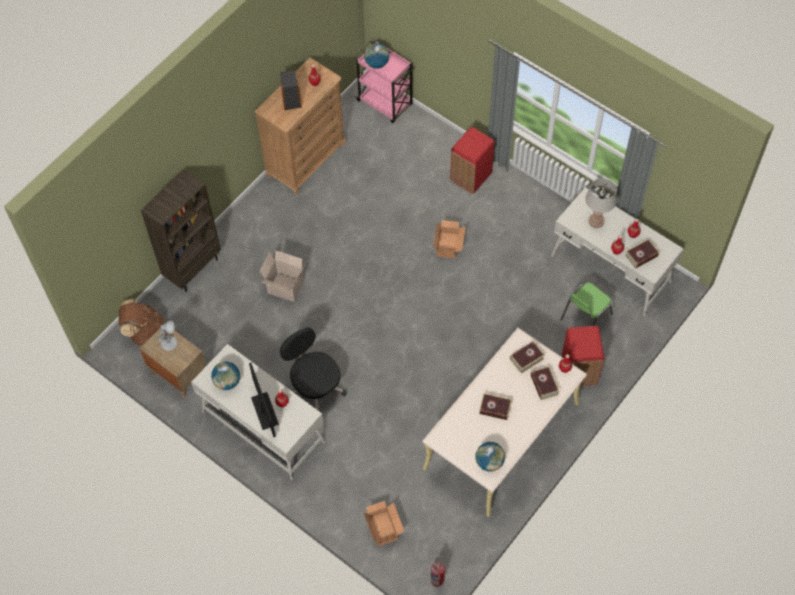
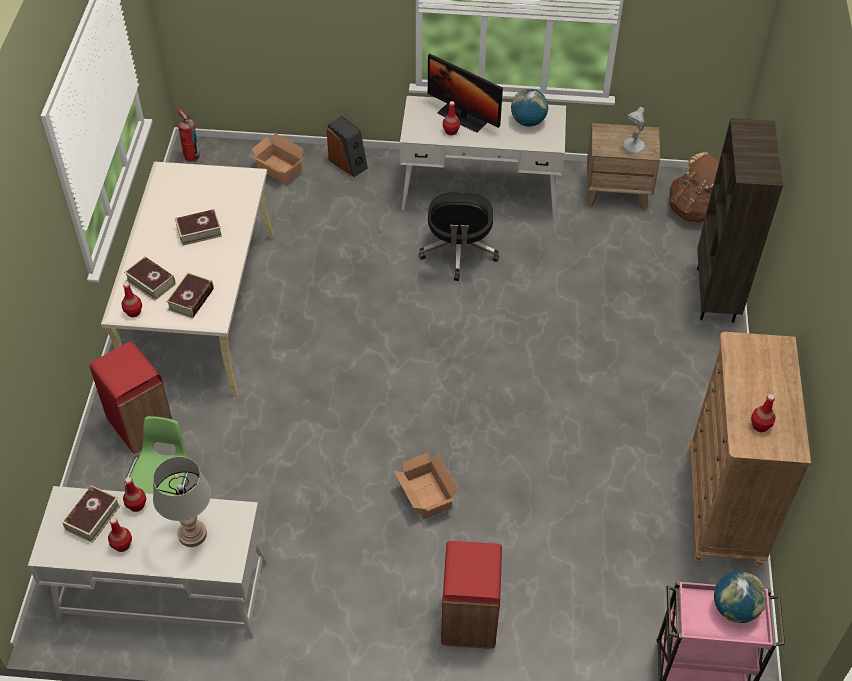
camera: 145 degrees right, 10 degrees down
cardboard box [260,250,305,302] -> none
speaker [280,70,302,110] -> speaker moved to [327,116,368,177]
black office chair [280,327,346,411] -> black office chair turned 75 degrees clockwise [419,192,499,281]
globe [476,442,505,472] -> none

